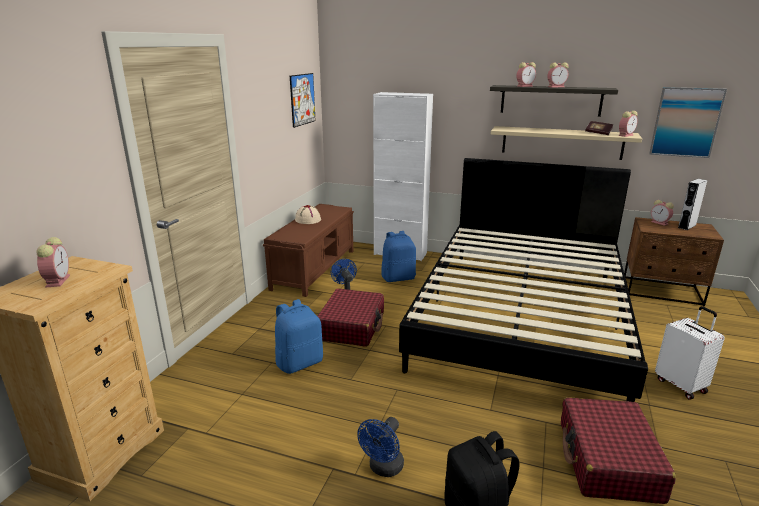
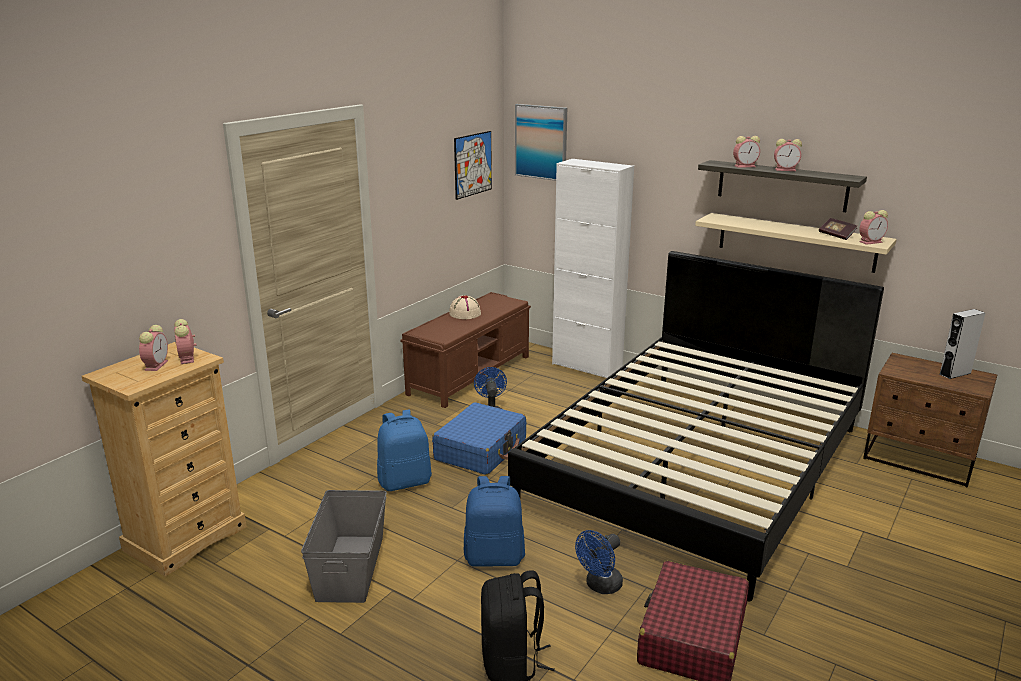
camera: 15 degrees right, 0 degrees up
red suitcase [317,288,384,347] -> blue suitcase [432,402,526,475]
blue fan [357,417,404,477] -> blue fan moved to [575,530,623,594]
blue backpack [381,231,416,282] -> blue backpack moved to [464,476,525,567]
picture [649,87,727,158] -> picture moved to [515,104,567,181]
alarm clock [651,200,674,226] -> alarm clock moved to [174,319,196,364]
white suitcase [655,306,725,400] -> none
none -> grey storage box [301,490,387,603]

